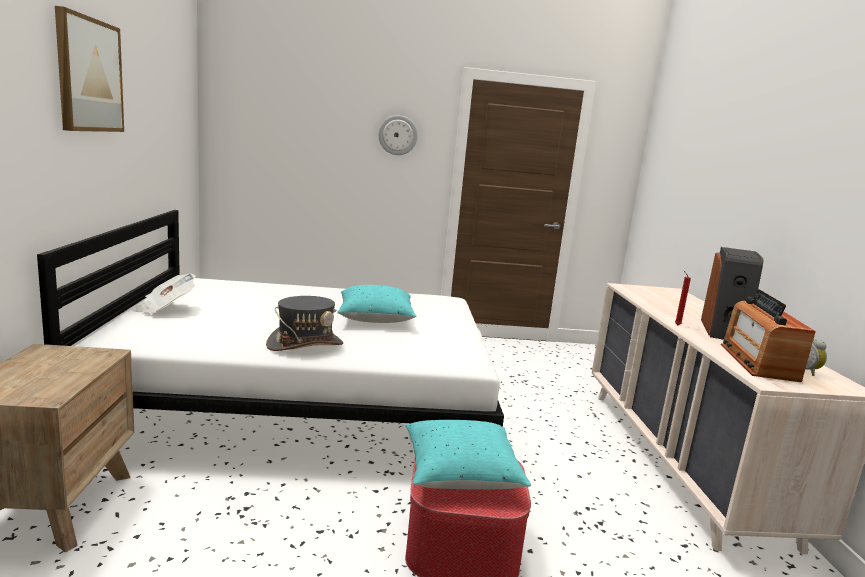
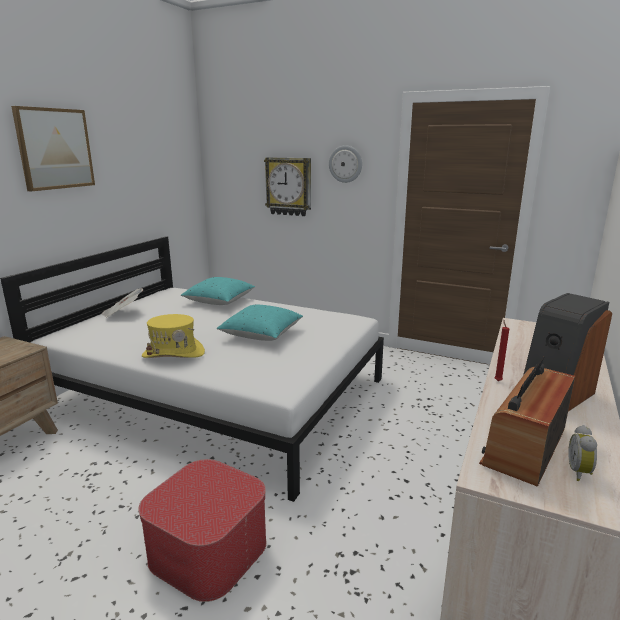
camera: 30 degrees right, 5 degrees up
grey hat [266,296,343,351] -> yellow hat [142,314,205,358]
turquoise pillow [405,420,531,489] -> turquoise pillow moved to [181,277,255,305]
none -> wall clock [264,157,311,216]

